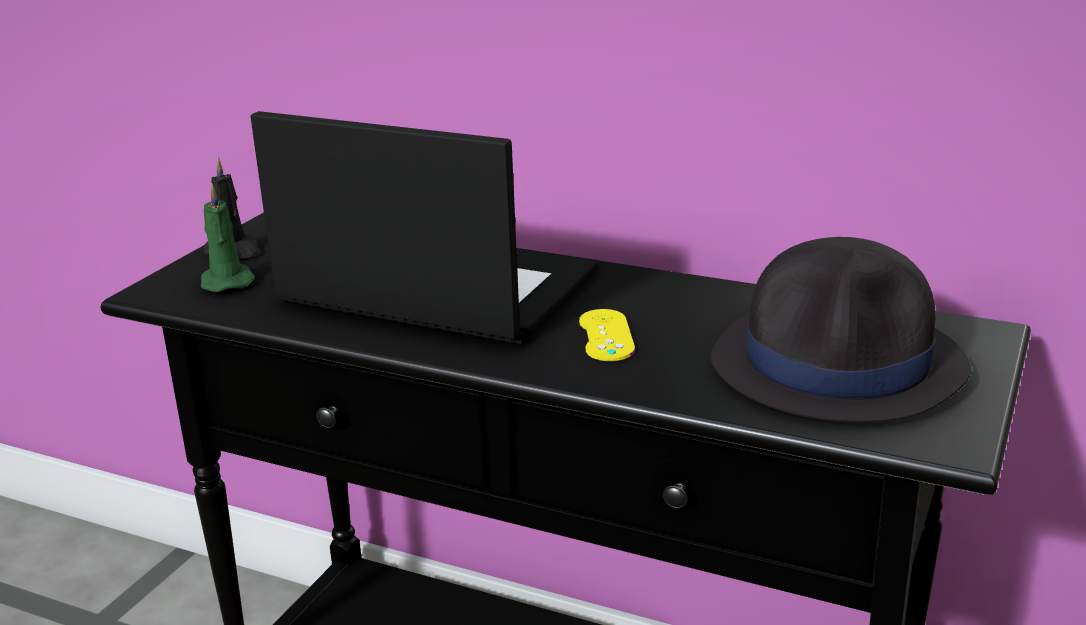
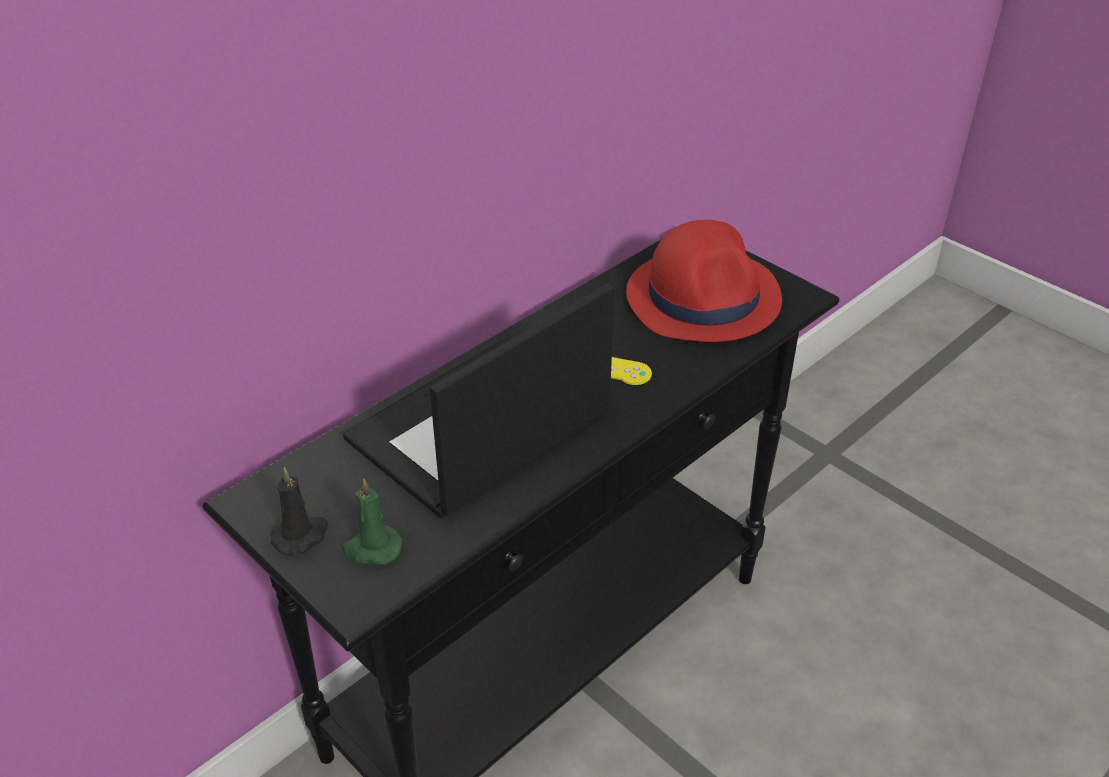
camera: 70 degrees left, 15 degrees up
black hat [710,237,971,422] -> red hat [626,220,782,342]

